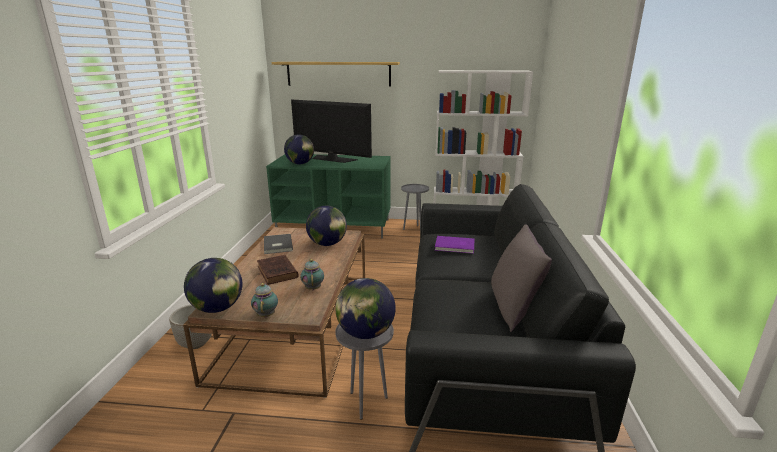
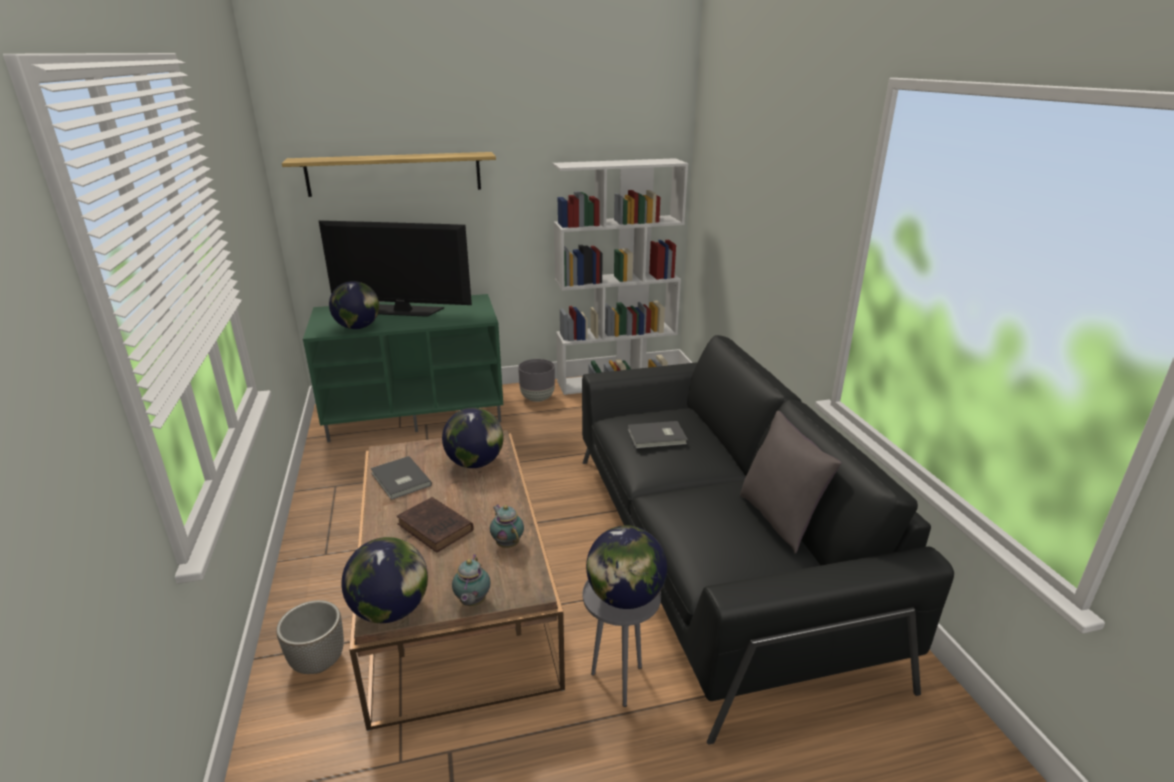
camera: 20 degrees left, 5 degrees up
teapot [251,283,278,318] -> teapot turned 150 degrees counterclockwise [452,554,491,606]
grey side table [401,184,429,230] -> grey planter [518,359,555,402]
purple book [435,236,474,254] -> grey book [628,421,688,449]

